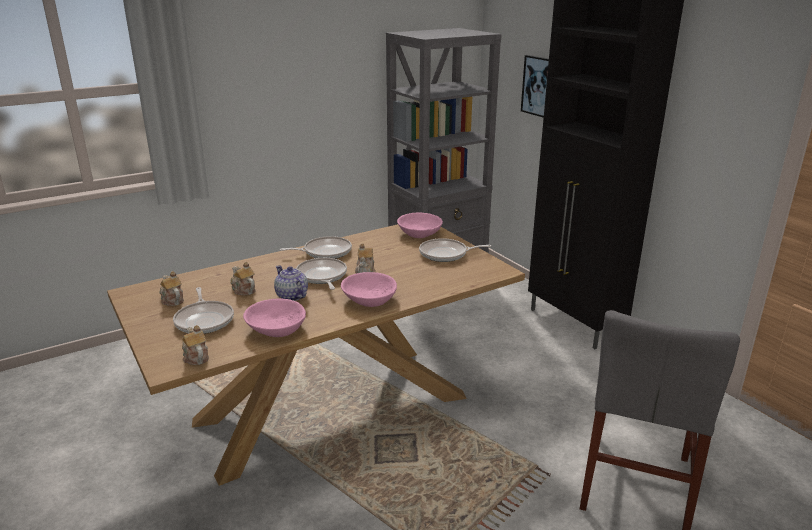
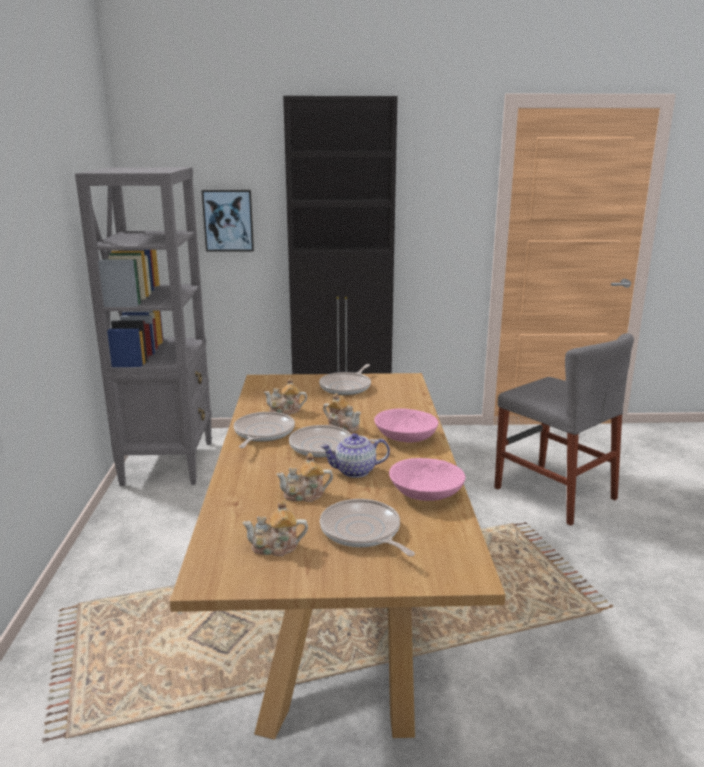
camera: 60 degrees left, 5 degrees down
frying pan [173,287,234,334] -> frying pan turned 135 degrees counterclockwise [320,499,415,556]
teapot [182,325,209,365] -> teapot moved to [264,378,307,415]
pink bowl [397,213,443,238] -> none

